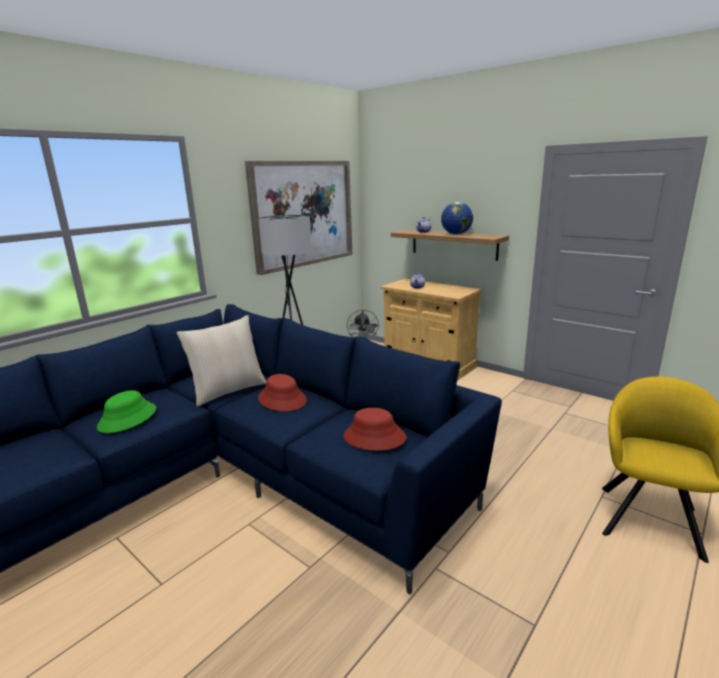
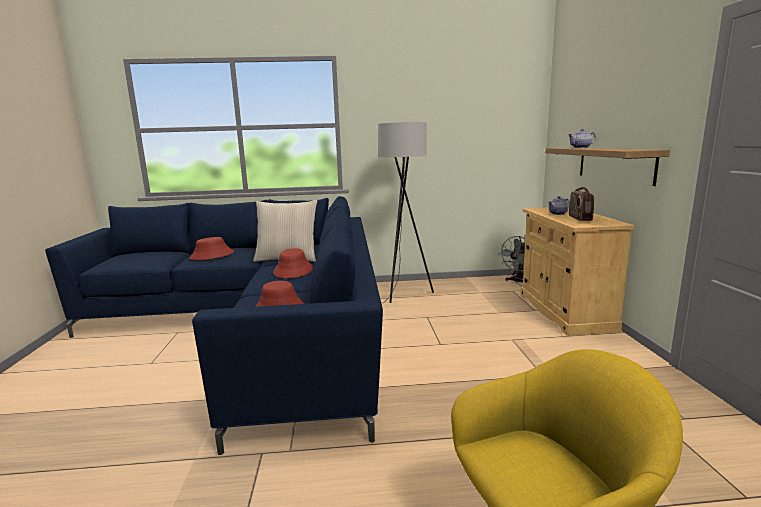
camera: 45 degrees right, 5 degrees down
green hat [97,390,156,433] -> red hat [189,237,234,260]
picture [245,161,352,275] -> none
globe [441,202,473,235] -> none
none -> radio [569,187,594,221]

